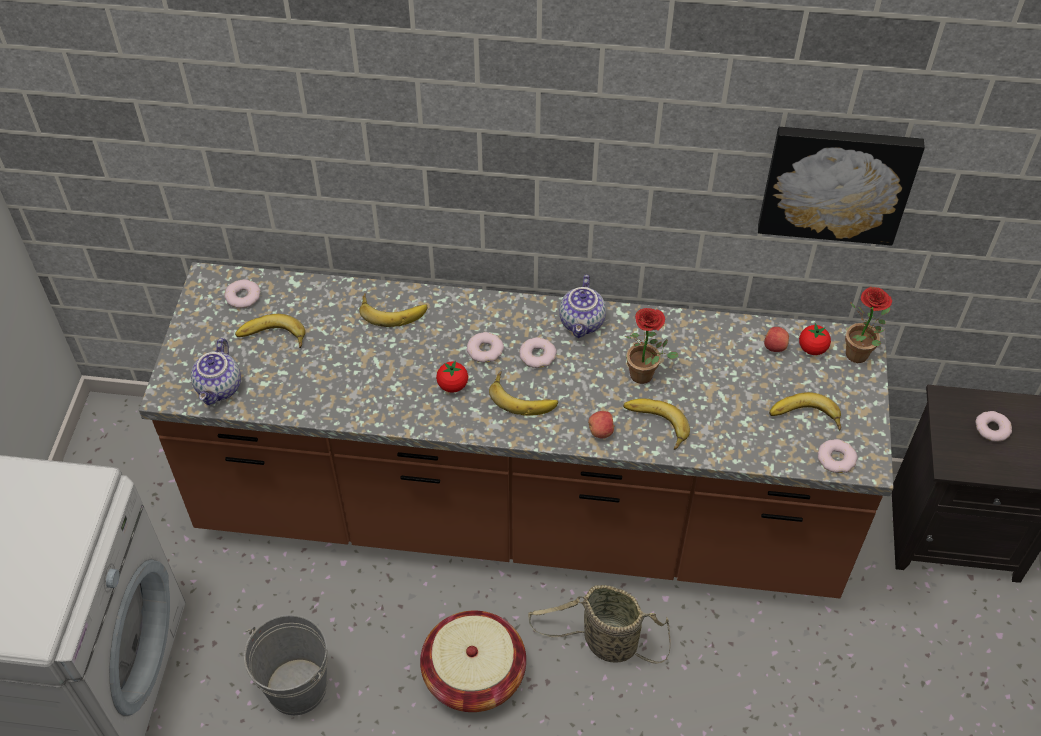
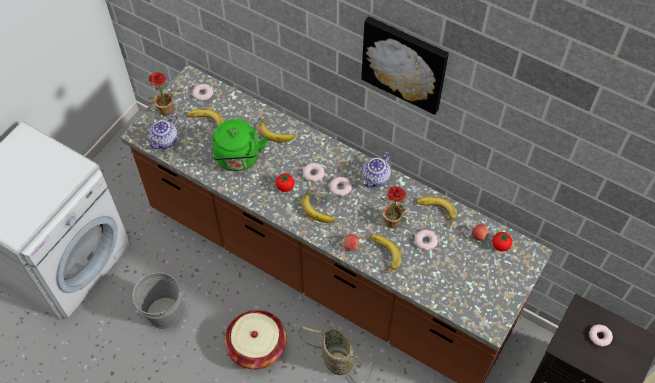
camera: 25 degrees right, 5 degrees up
picture [758,127,925,245] -> picture moved to [361,16,449,115]
banana [769,392,841,431] -> banana moved to [416,197,457,226]
donut [818,439,858,473] -> donut moved to [415,230,438,251]
potted plant [845,287,892,363] -> potted plant moved to [148,72,181,116]
none -> green kettle [212,119,268,171]

